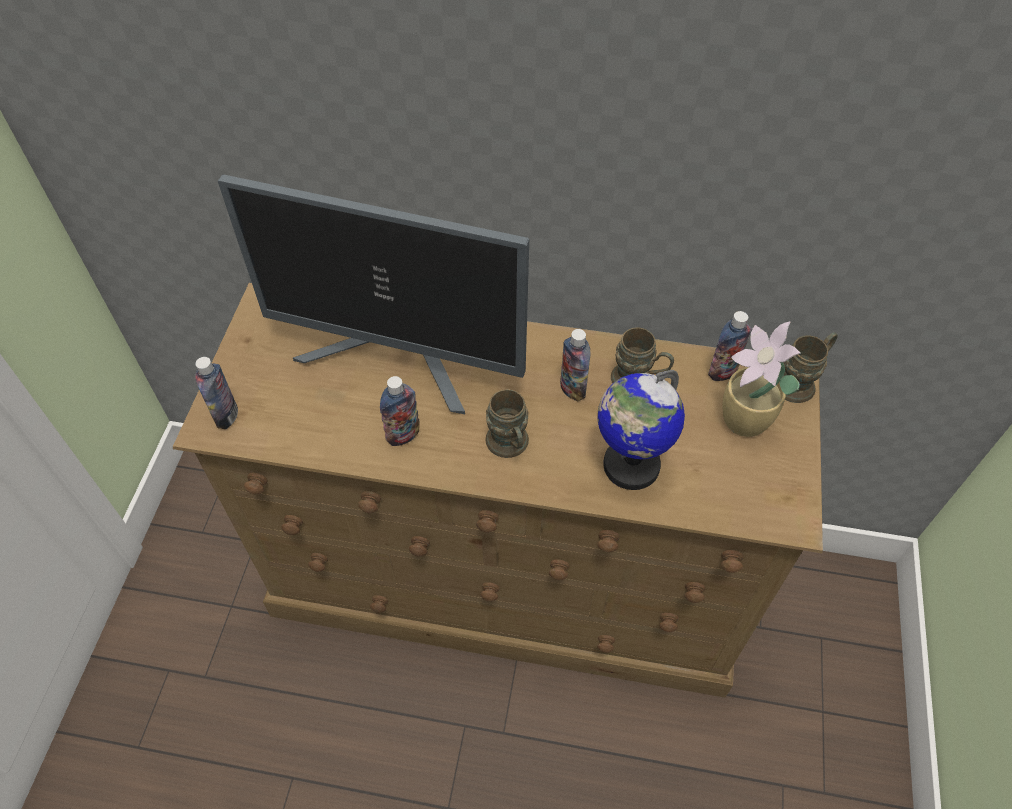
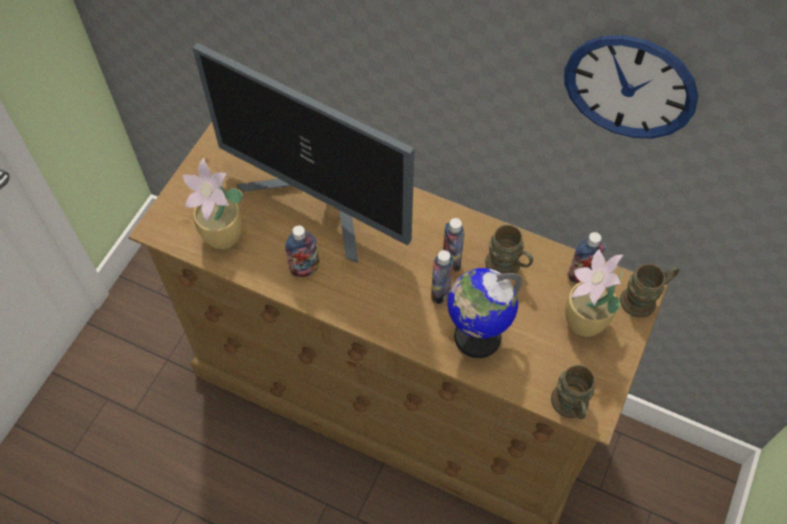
camera: 15 degrees right, 5 degrees up
bottle [195,357,238,429] -> bottle moved to [431,250,453,304]
brown mug [486,389,529,458] -> brown mug moved to [551,365,595,419]
none -> potted plant [183,158,243,249]
none -> wall clock [564,35,698,139]

